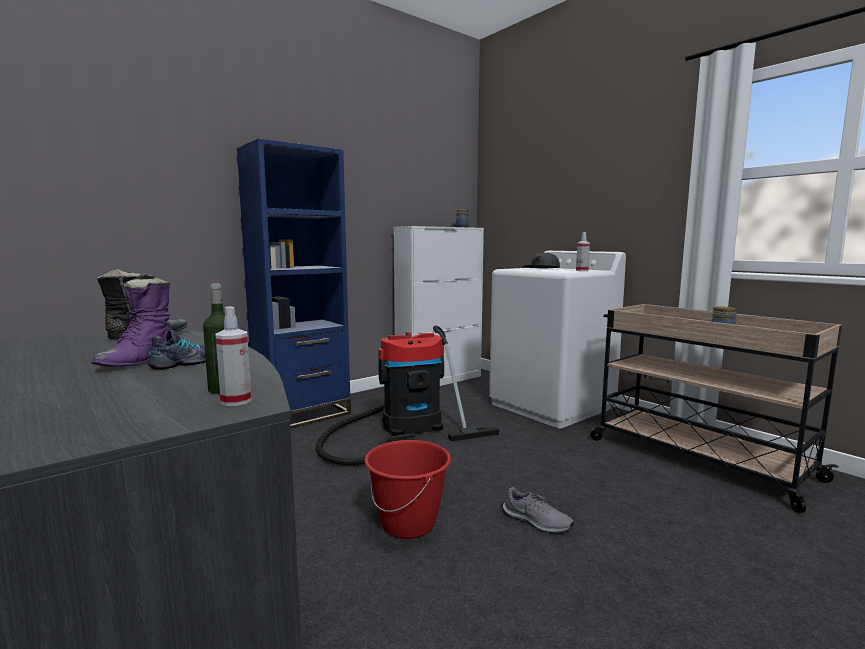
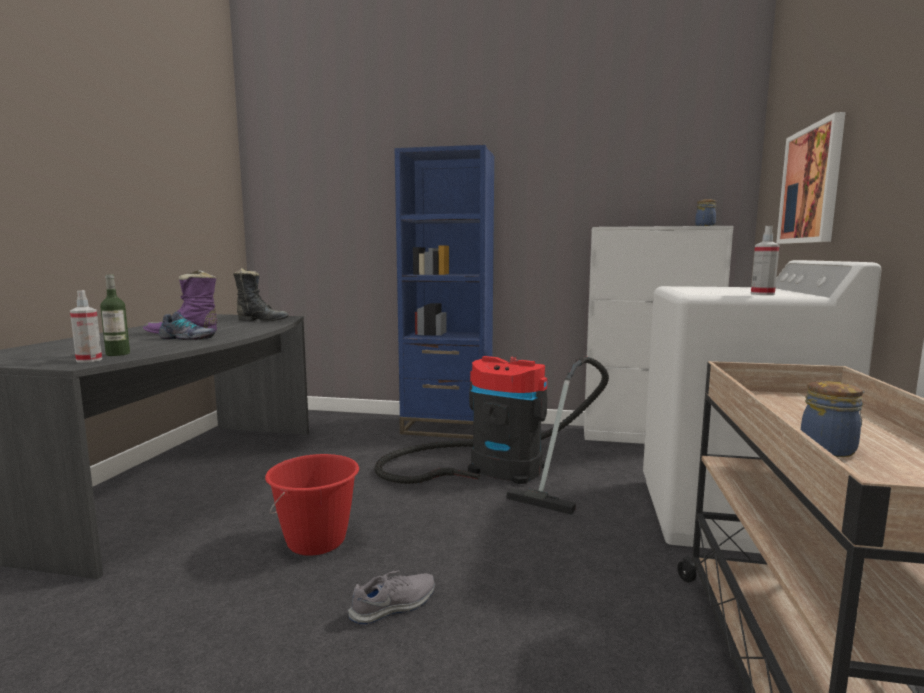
camera: 50 degrees right, 0 degrees up
grey shoe [503,487,574,533] -> grey shoe turned 120 degrees counterclockwise [348,570,435,624]
grey cap [522,252,560,268] -> none
none -> picture [776,112,846,244]

